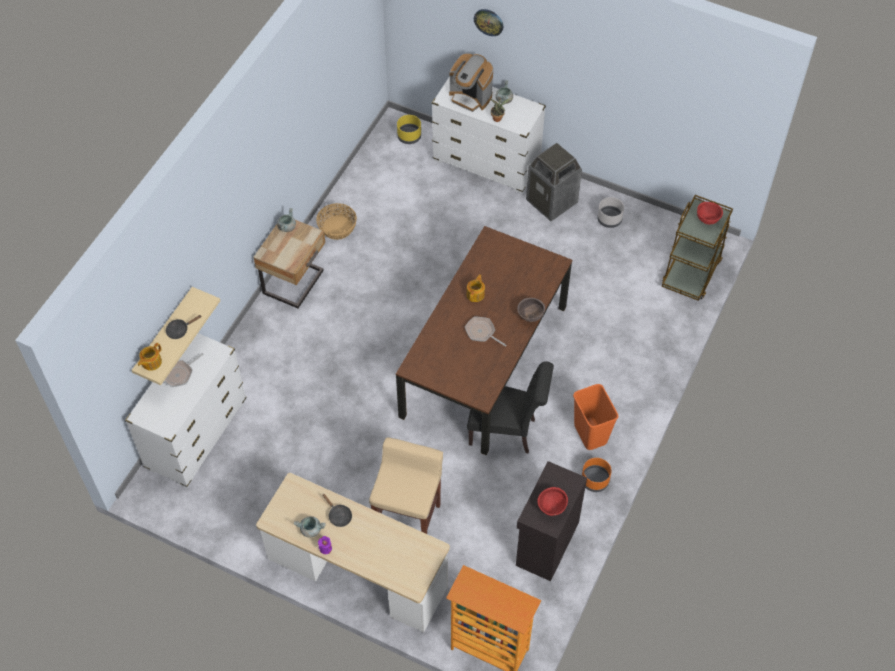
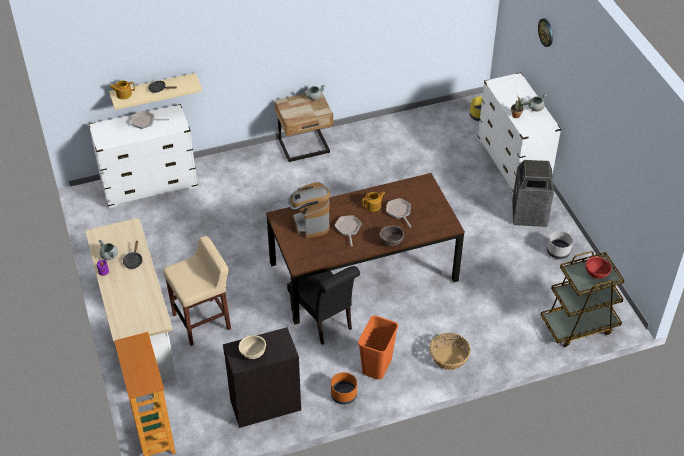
camera: 45 degrees right, 10 degrees down
basket [316,203,357,240] -> basket moved to [430,333,471,370]
coffee machine [449,53,493,112] -> coffee machine moved to [288,182,330,238]
red bowl [537,487,568,516] -> beige bowl [239,335,266,359]
none -> frying pan [386,198,411,228]

